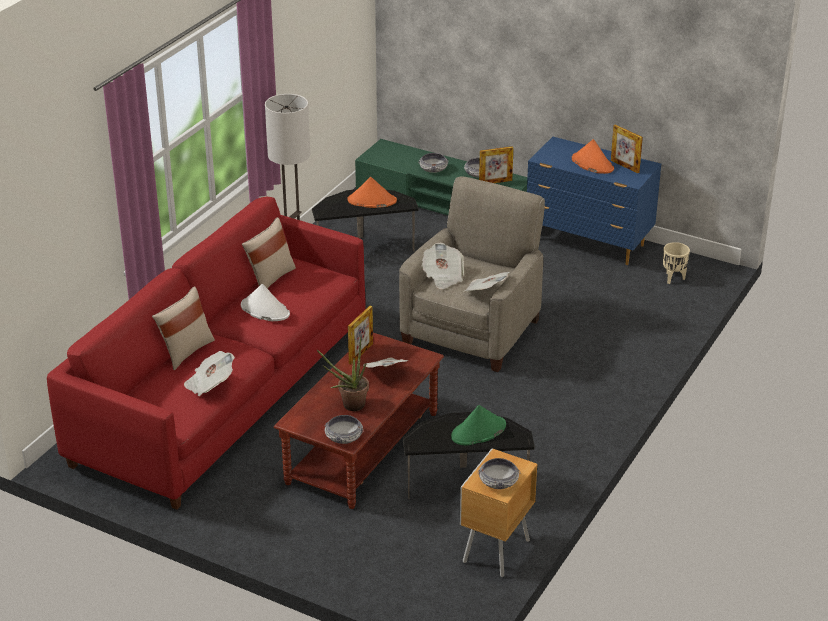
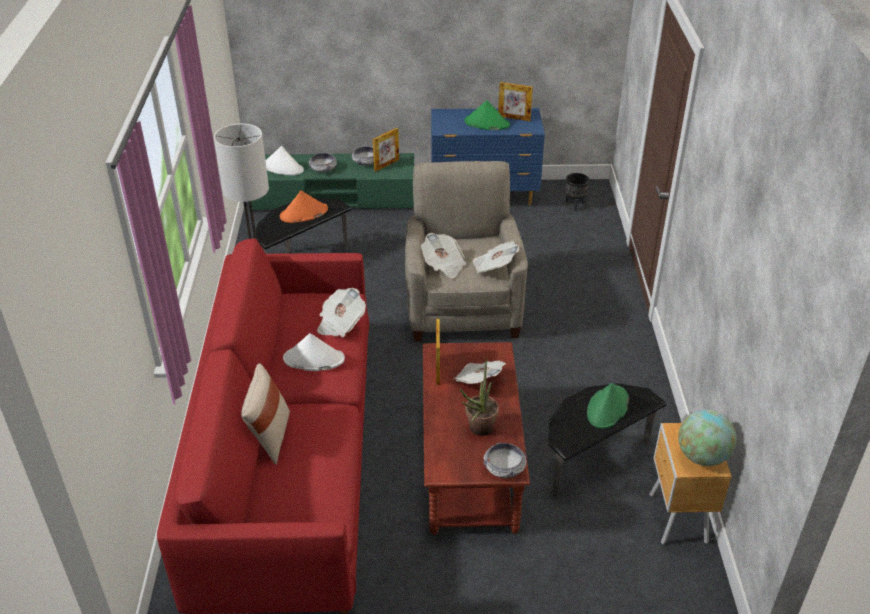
camera: 30 degrees left, 5 degrees up
newspaper [184,351,235,396] -> newspaper moved to [317,288,366,337]
beige pillow [242,217,296,289] -> none
bowl [478,458,520,489] -> globe [678,410,736,466]
orange hat [572,139,614,174] -> green hat [464,100,510,130]
beige planter [663,242,690,284] -> black planter [565,173,590,211]
none -> white hat [266,146,304,175]

